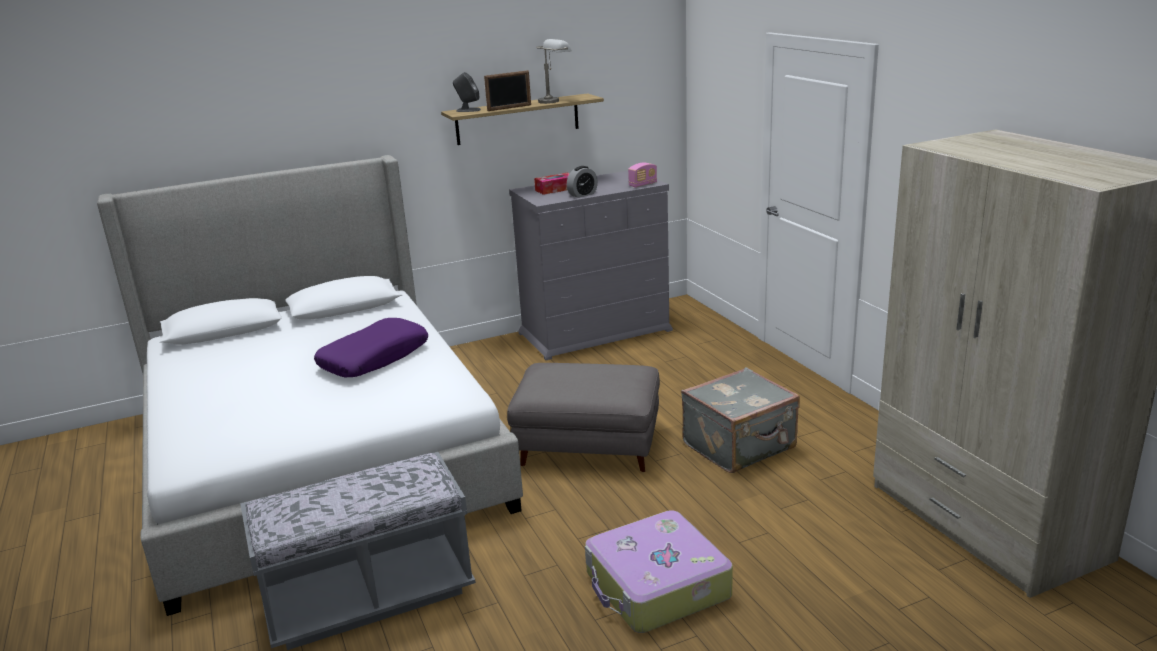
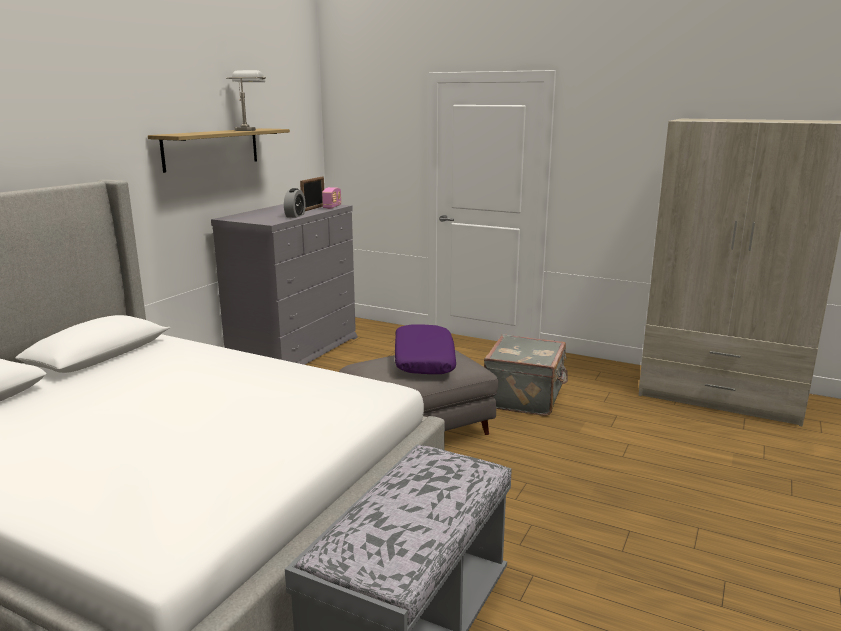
camera: 40 degrees left, 5 degrees down
purple pillow [314,318,428,378] -> purple pillow moved to [395,325,456,374]
grey speaker [453,72,481,112] -> none
picture frame [484,70,531,111] -> picture frame moved to [300,176,324,211]
tissue box [534,173,570,195] -> none
suitcase [585,510,733,633] -> none

